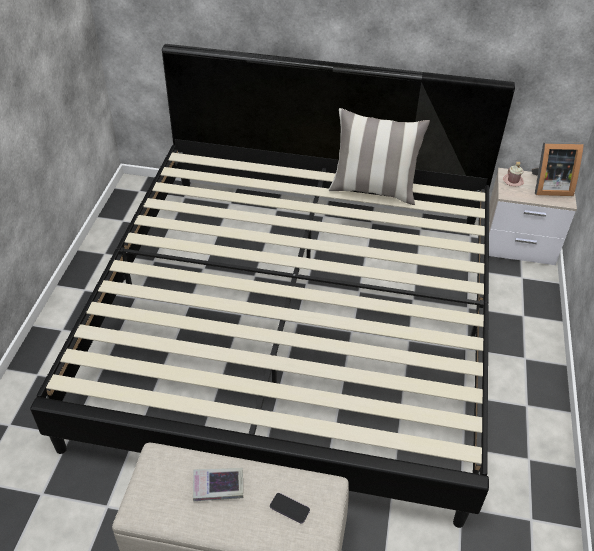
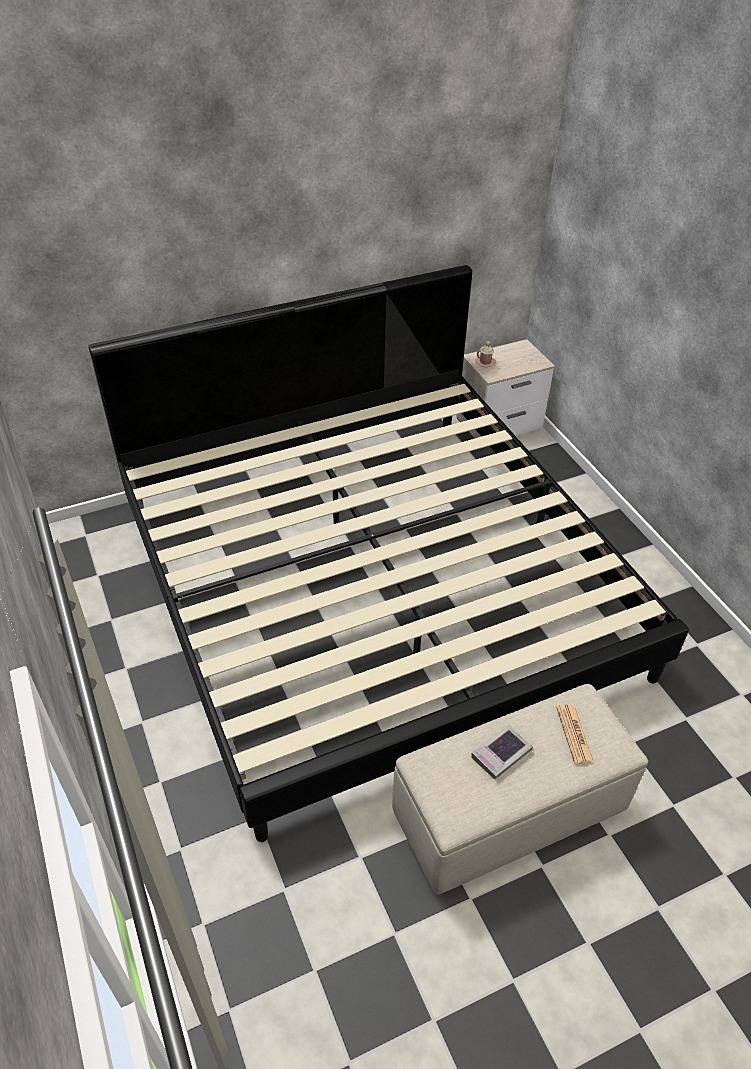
camera: 35 degrees left, 0 degrees up
phone [270,493,310,524] -> newspaper [556,704,594,764]
pillow [329,108,430,205] -> none
picture frame [532,142,584,196] -> none

